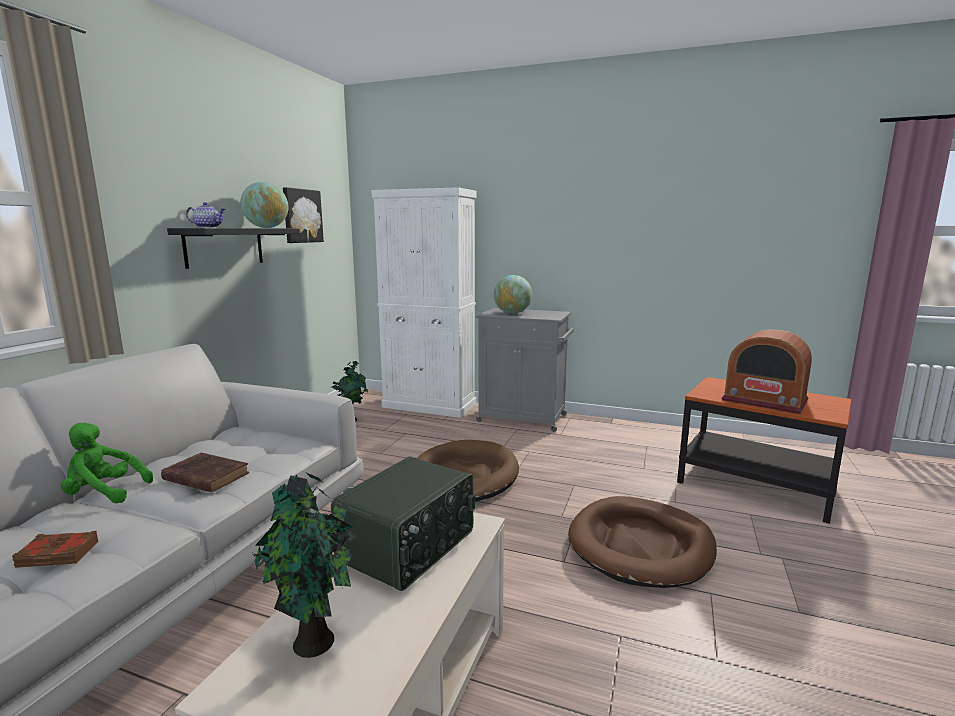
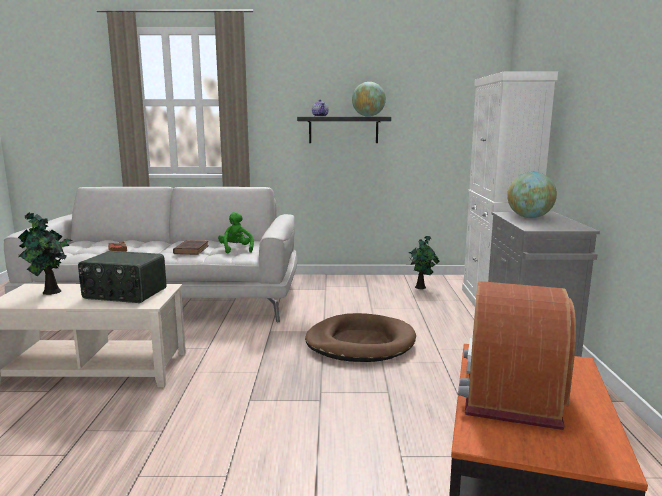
camera: 70 degrees right, 0 degrees up
green plush toy [61,423,153,503] -> green plush toy moved to [218,212,254,253]
picture [283,187,324,243] -> none
brown dog bed [568,496,717,588] -> none

